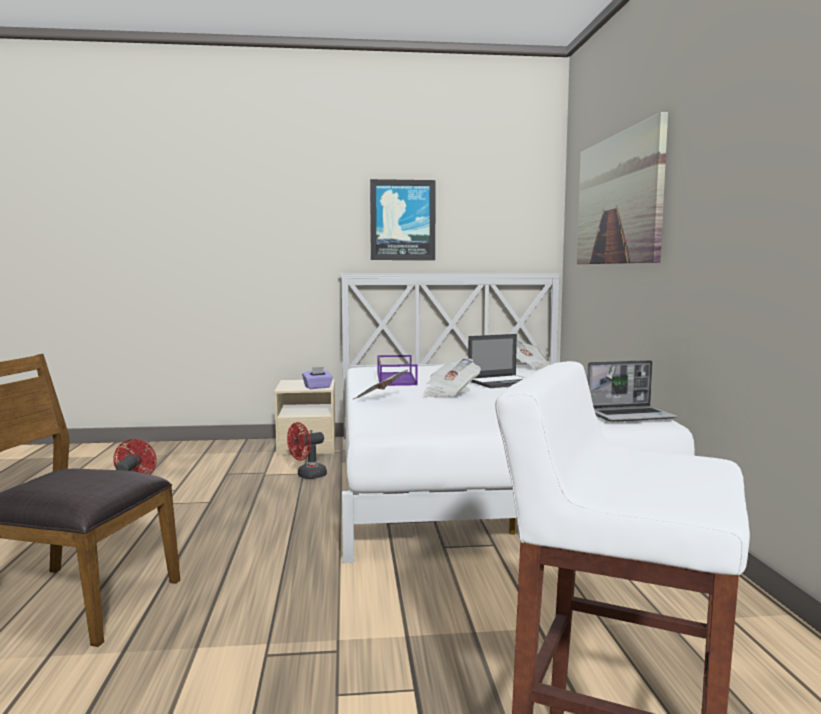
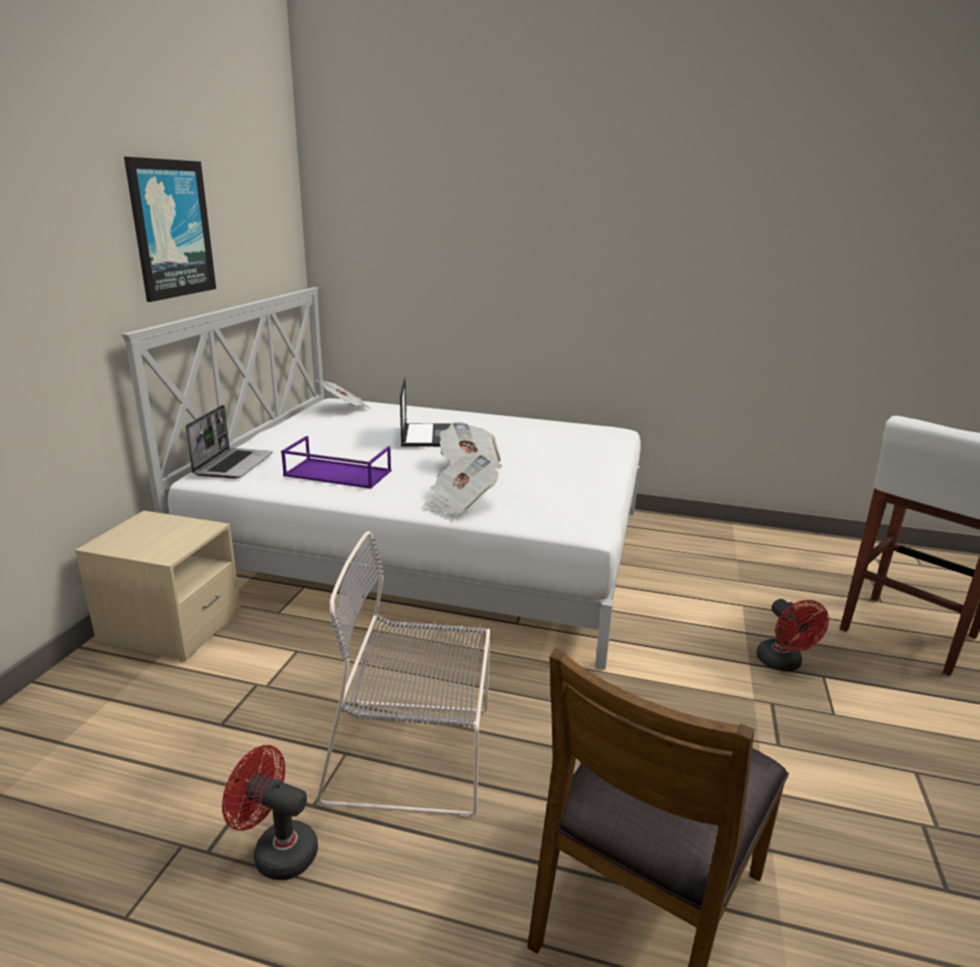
camera: 70 degrees left, 15 degrees up
red fan [287,422,327,479] -> red fan moved to [756,599,829,672]
purple tissue box [302,367,333,389] -> none
picture [577,112,668,264] -> none
laptop [587,360,678,422] -> laptop moved to [186,405,273,479]
none -> grey chair [317,531,490,818]

